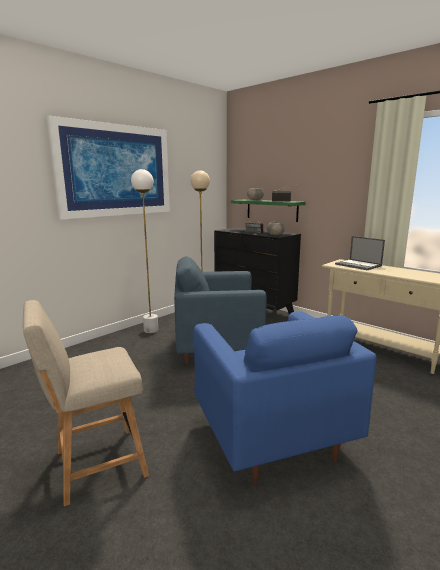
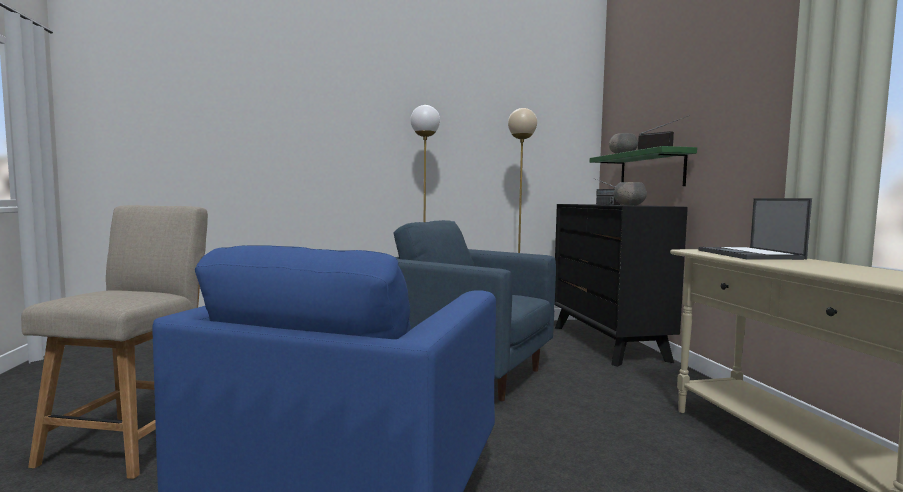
camera: 35 degrees right, 10 degrees down
beige chair [23,300,149,506] -> beige chair turned 90 degrees clockwise [21,205,208,479]
picture [46,116,170,220] -> none

